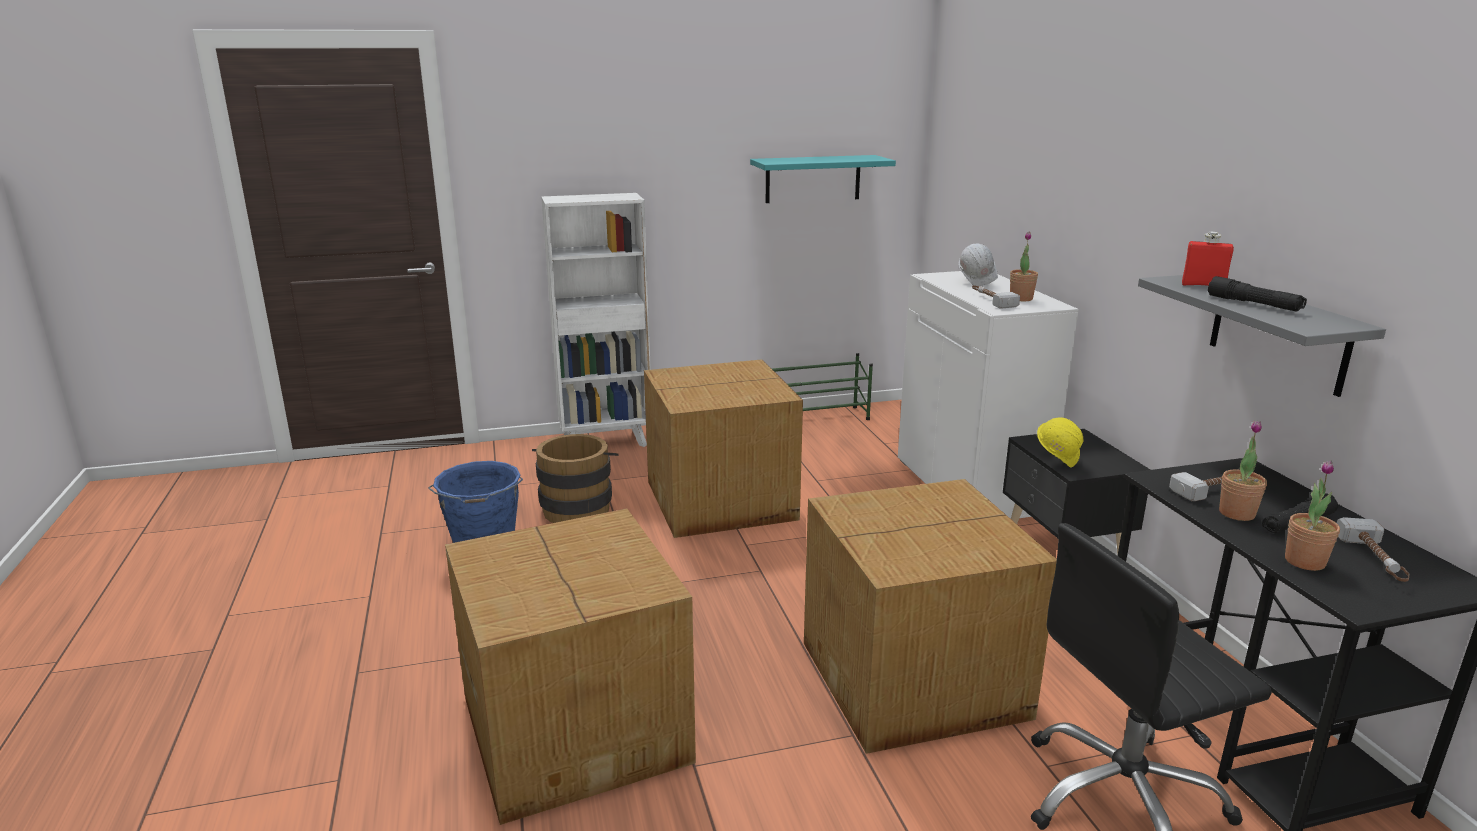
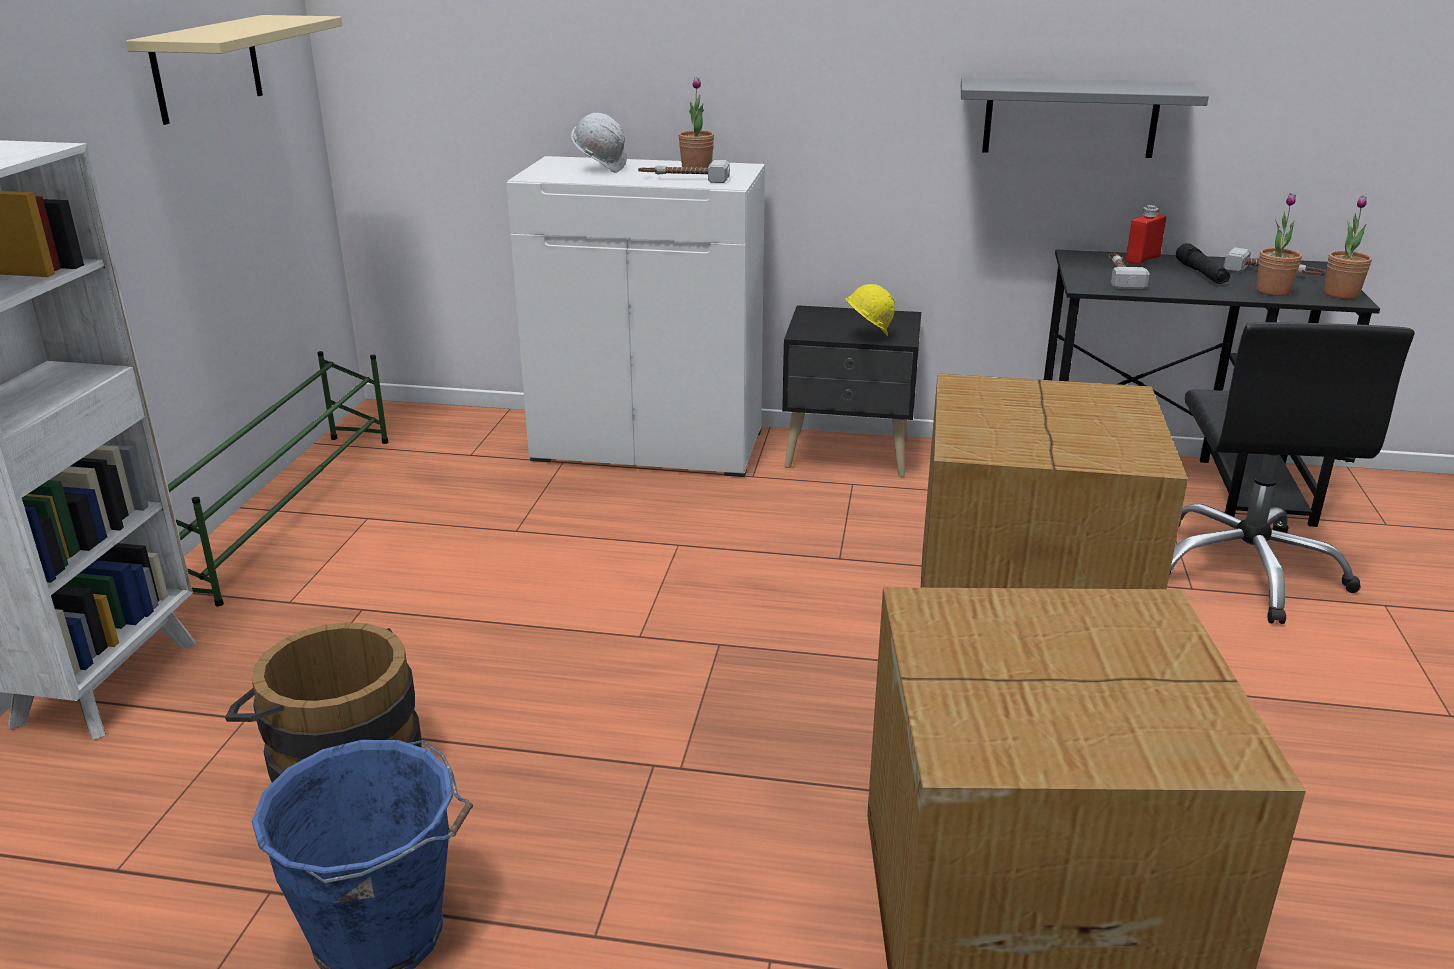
camera: 65 degrees left, 5 degrees up
cardboard box [644,359,803,538] -> none
turquoise shelf [750,155,896,203] -> beige shelf [126,15,342,125]
red bottle [1182,232,1234,286] -> red bottle moved to [1126,205,1166,264]
black flashlight [1208,276,1307,312] -> none
potted plant [1219,421,1267,521] -> potted plant moved to [1324,195,1372,299]

